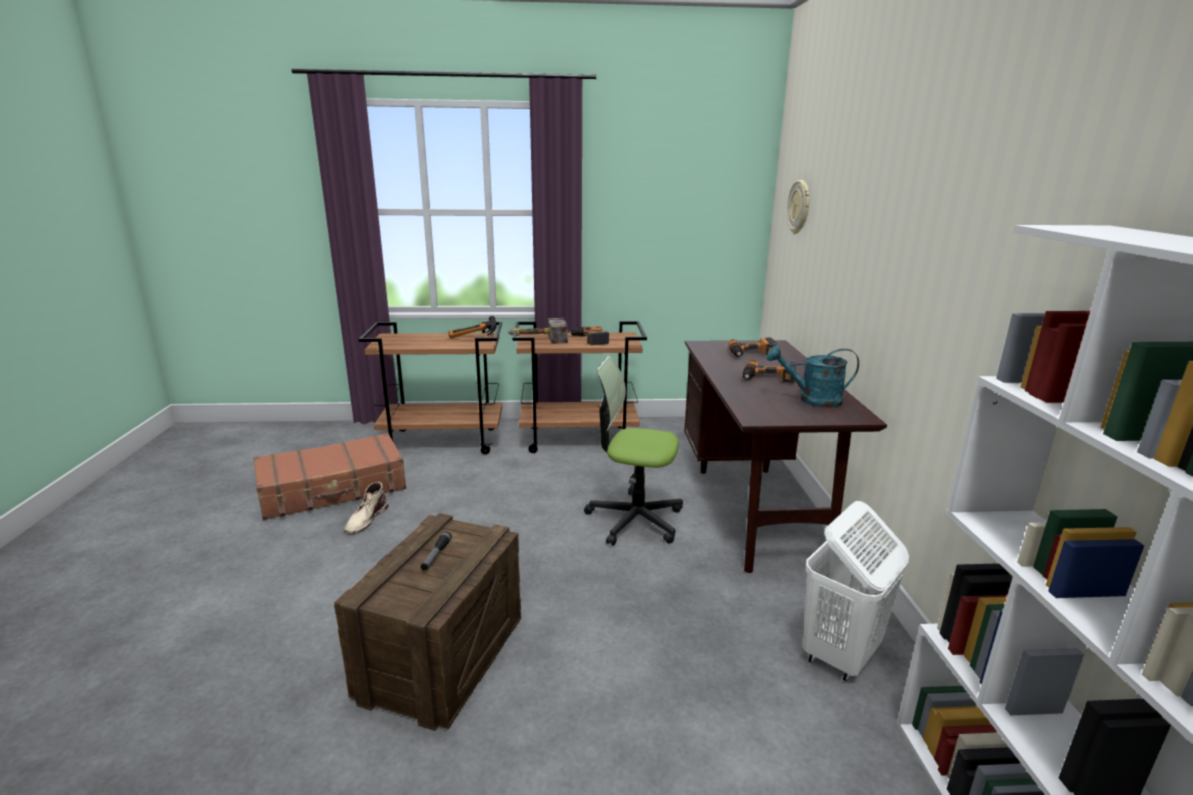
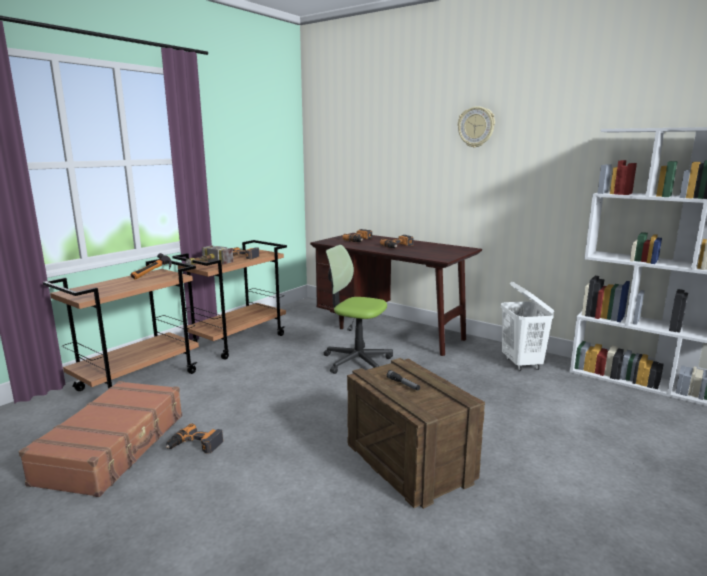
camera: 50 degrees left, 5 degrees down
beige boot [344,482,389,534] -> power drill [166,424,223,454]
office chair [584,356,683,546] -> office chair turned 60 degrees clockwise [324,245,393,374]
turquoise watering can [767,345,859,408] -> none
wall clock [787,180,810,234] -> wall clock moved to [458,106,495,148]

